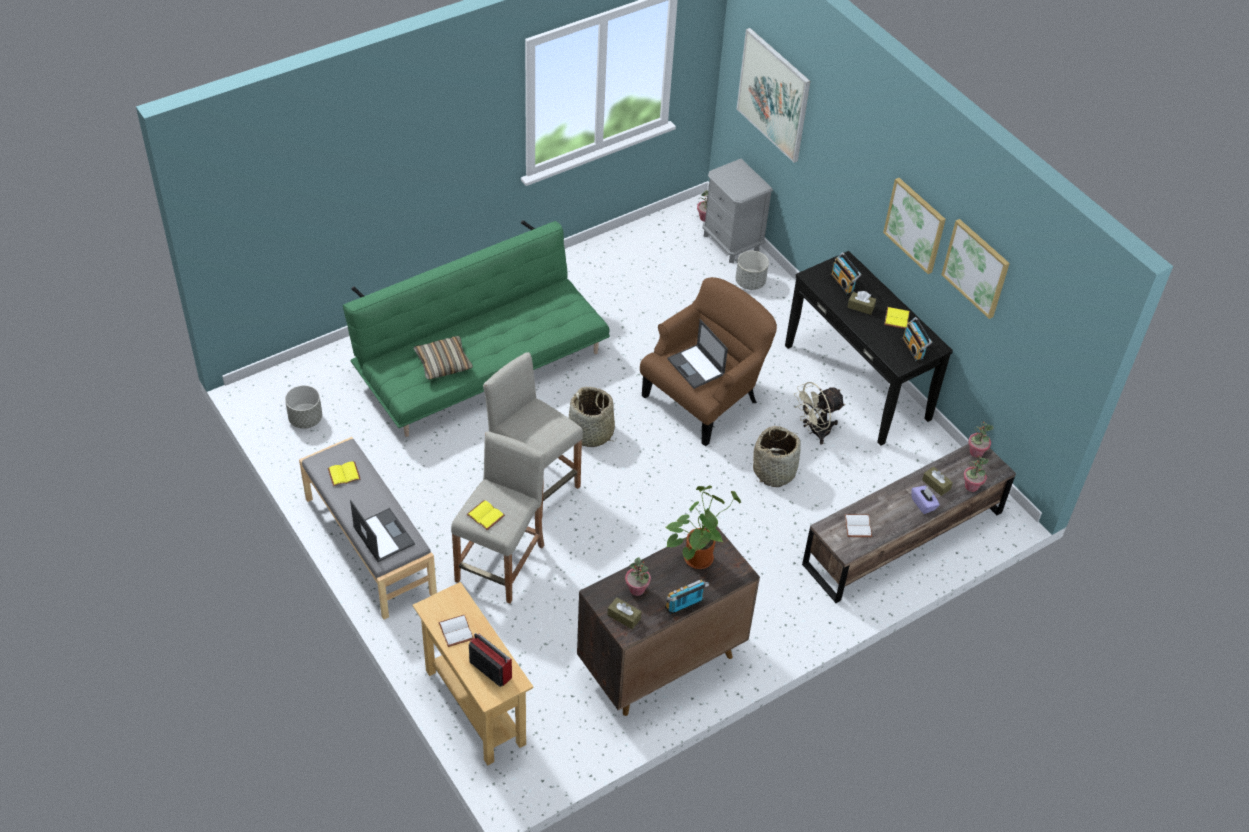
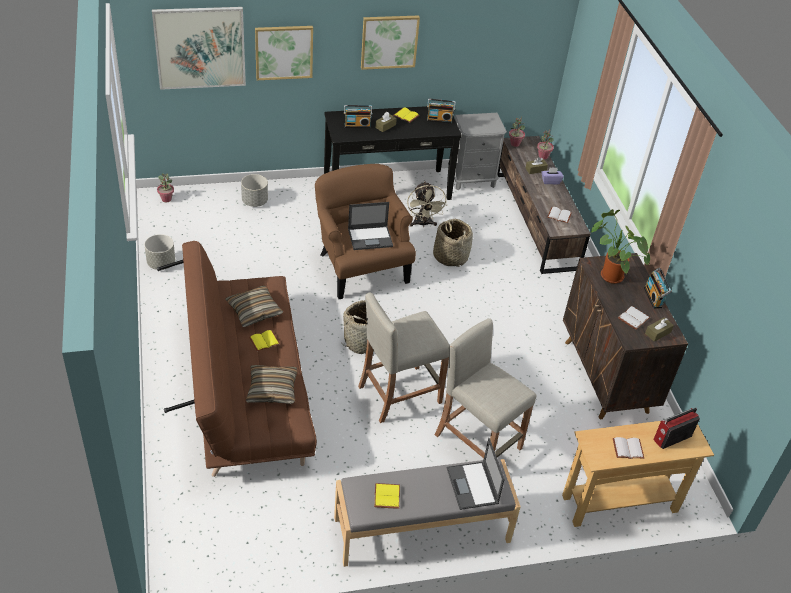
camera: 70 degrees left, 5 degrees down
grey planter [285,385,322,429] -> grey planter moved to [144,234,175,270]
green sofa [343,220,610,437] -> brown sofa [157,241,317,477]
laptop [350,500,415,562] -> laptop turned 90 degrees counterclockwise [447,438,505,510]
yellow book [466,500,505,530] -> yellow book moved to [249,330,280,352]
potted plant [625,557,651,596] -> white book [618,306,650,330]
grey nightstand [702,159,773,263] -> grey nightstand moved to [448,113,507,190]
picture [941,219,1010,319] -> picture moved to [255,26,313,80]
none -> pillow [225,286,283,327]

